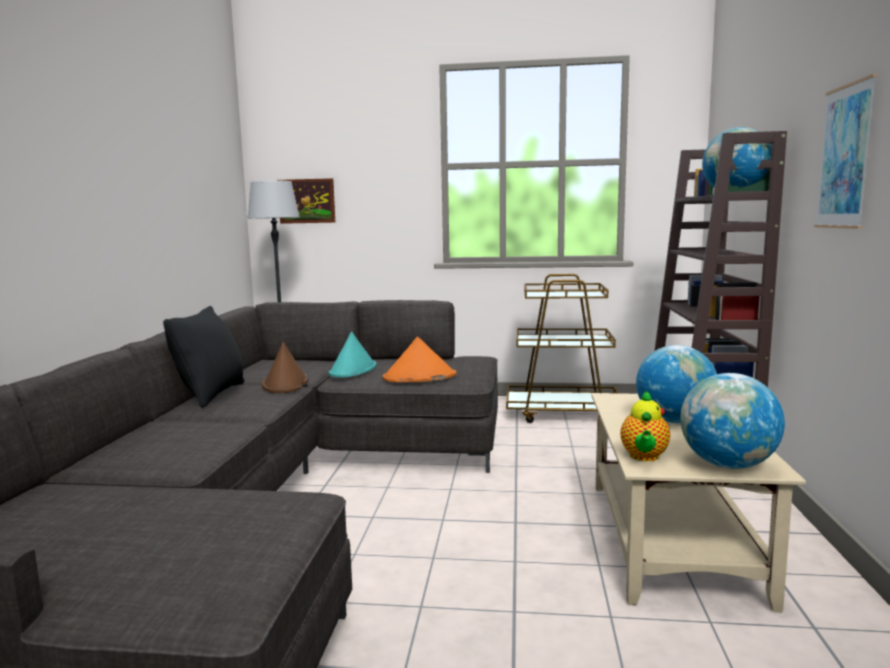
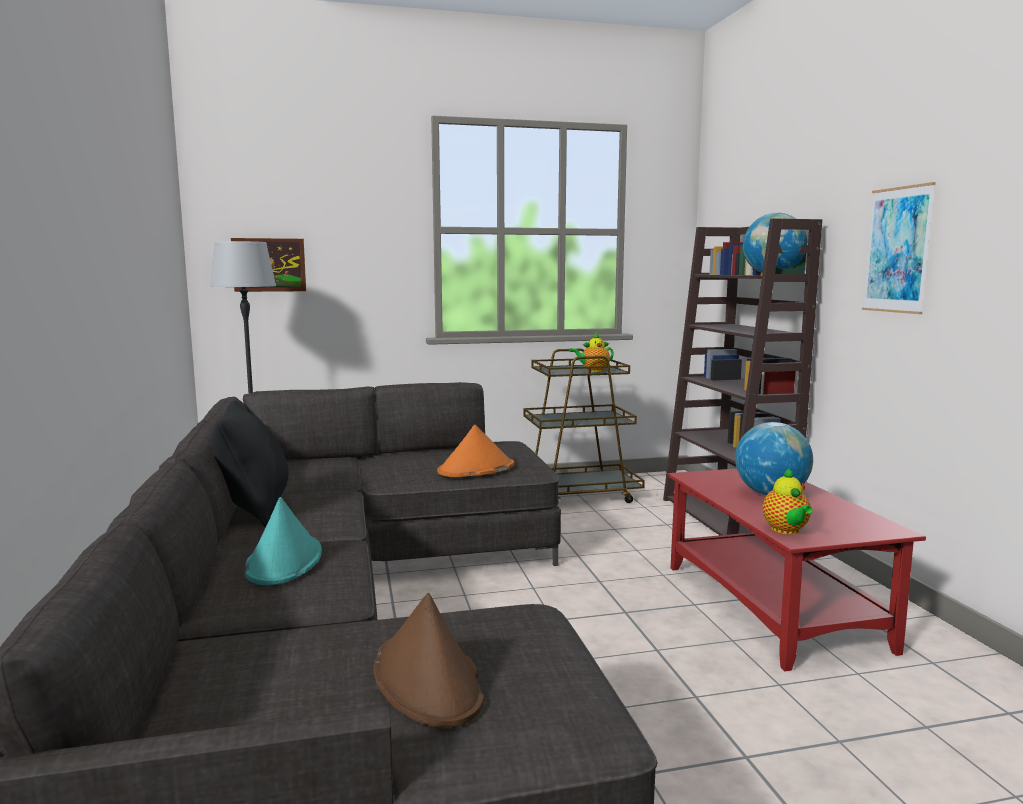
camera: 20 degrees left, 0 degrees up
brown hat [262,342,308,393] -> brown hat moved to [374,593,485,728]
turquoise hat [328,331,377,378] -> turquoise hat moved to [245,497,322,585]
beige coffee table [591,393,806,612] -> red coffee table [667,468,926,671]
globe [680,373,785,469] -> none
none -> teapot [569,333,614,372]

